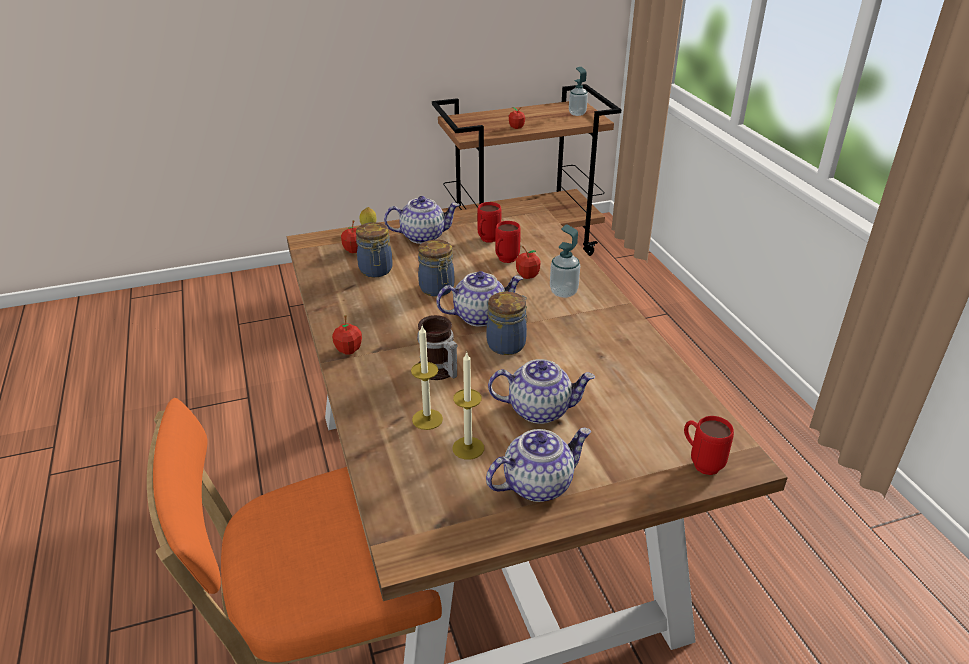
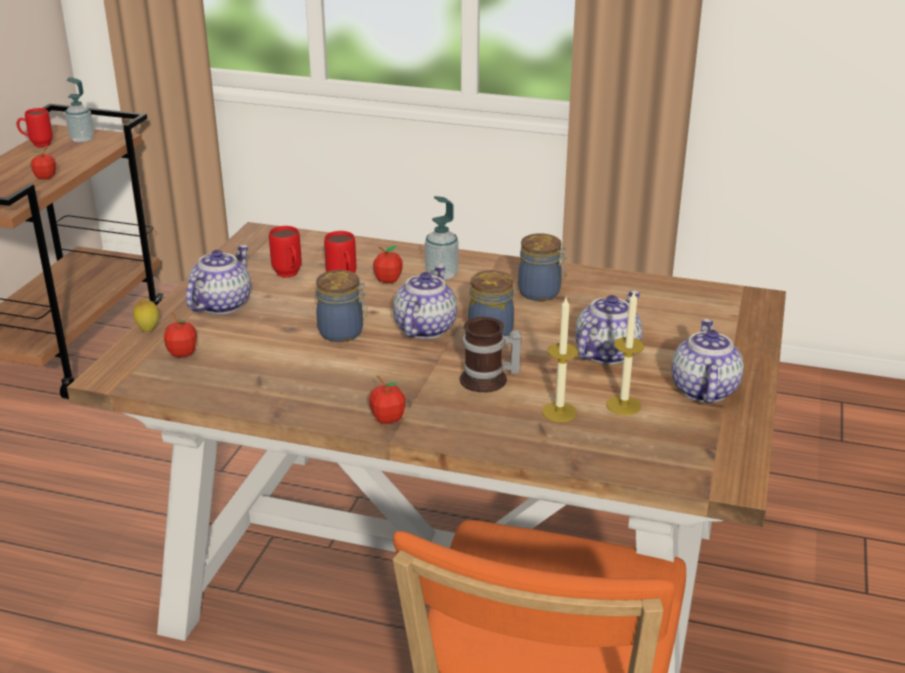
camera: 55 degrees left, 5 degrees down
jar [356,222,393,277] -> jar moved to [518,233,566,301]
red mug [684,416,734,475] -> red mug moved to [17,108,53,147]

